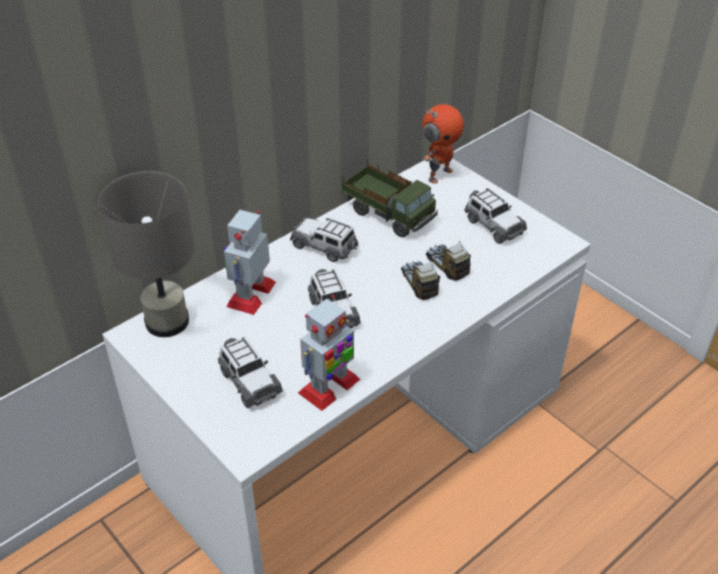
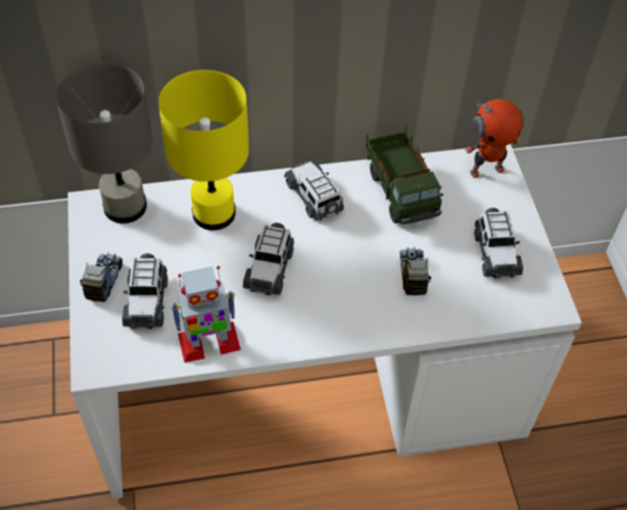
camera: 30 degrees right, 10 degrees up
toy robot [224,210,276,315] -> yellow table lamp [159,70,249,230]
toy truck [401,260,440,300] -> toy truck moved to [80,253,123,302]

